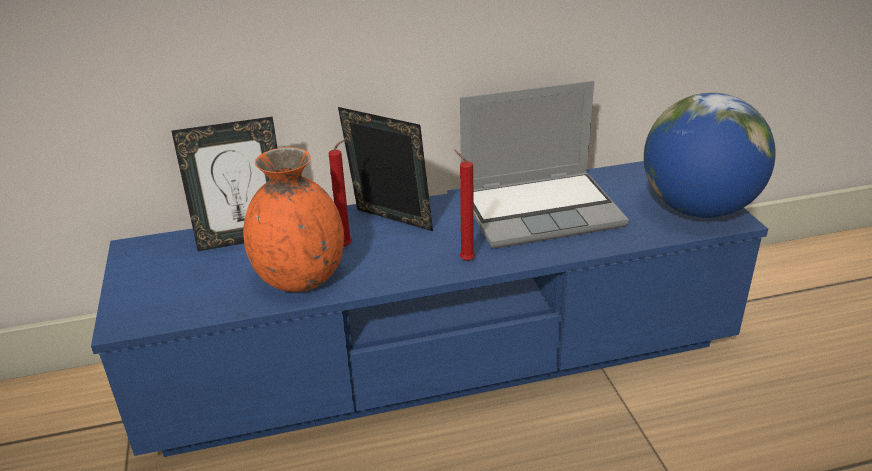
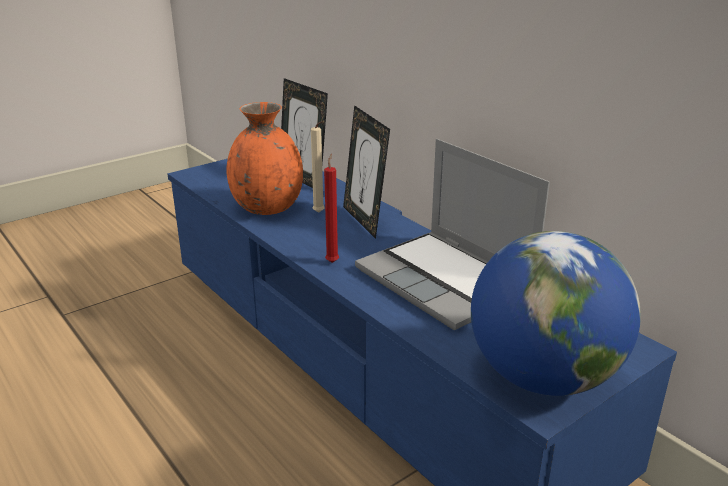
camera: 65 degrees right, 5 degrees down
red candle [329,138,352,247] -> beige candle [311,121,325,213]
picture frame [338,107,433,231] -> picture frame turned 150 degrees clockwise [343,105,390,239]

